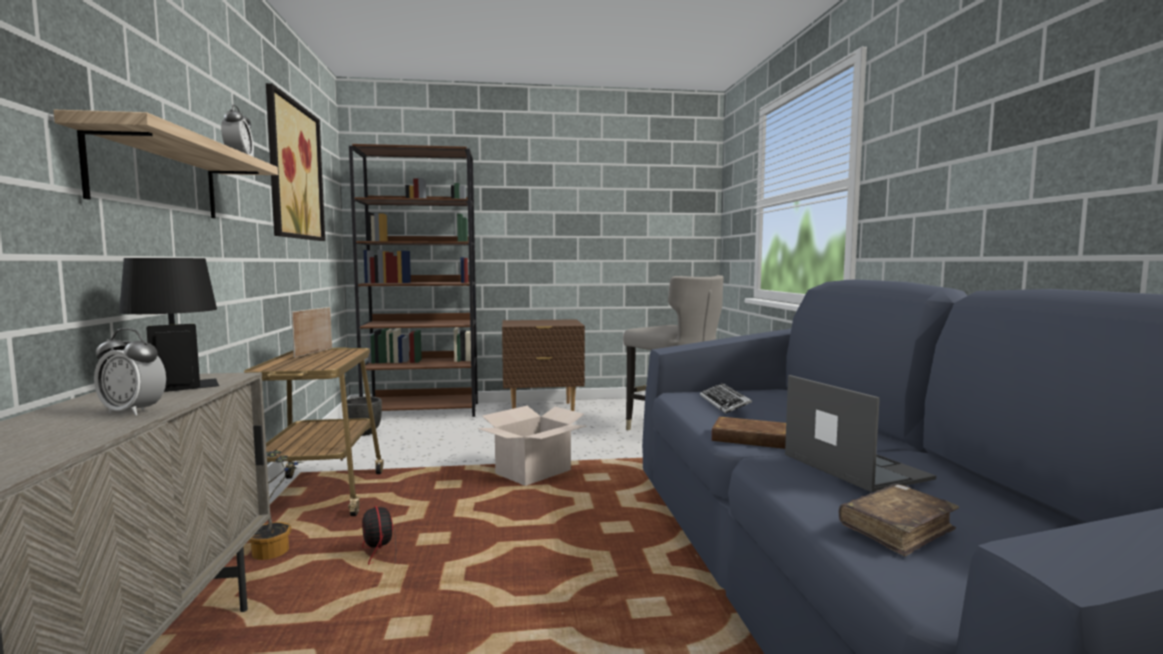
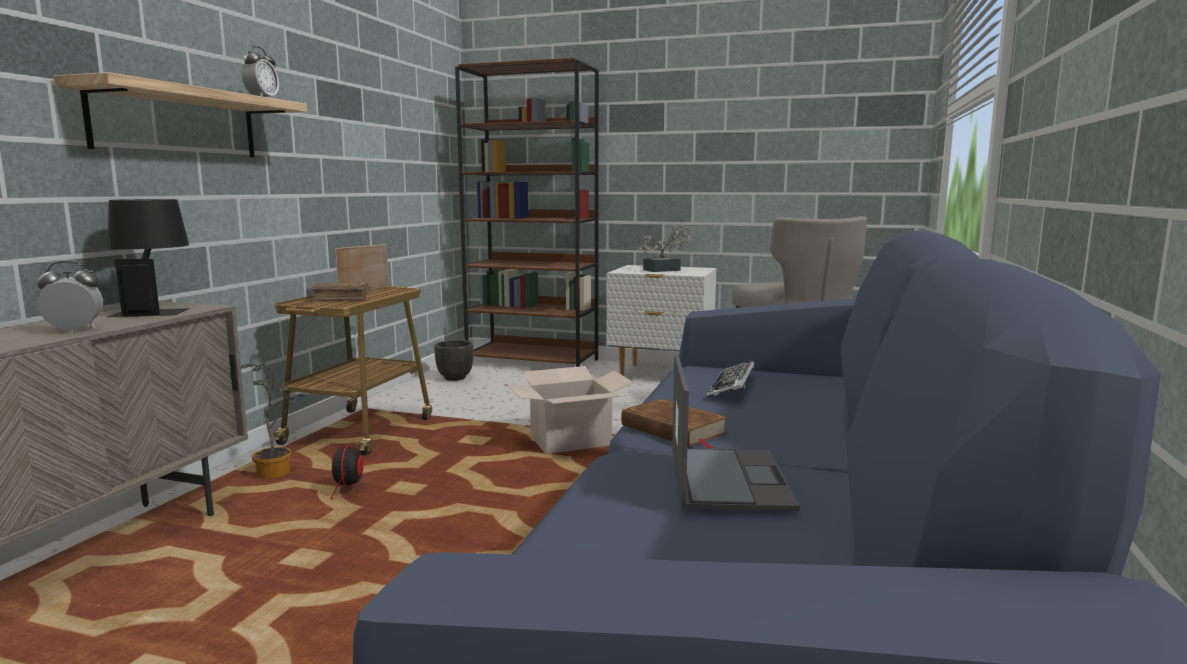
camera: 25 degrees right, 5 degrees up
alarm clock [94,328,166,416] -> alarm clock turned 120 degrees clockwise [37,261,103,332]
picture [266,83,325,241] -> none
brown nightstand [502,319,585,411] -> white nightstand [606,265,716,376]
brown book [839,484,959,557] -> brown book moved to [310,283,368,301]
none -> potted plant [639,225,691,272]

